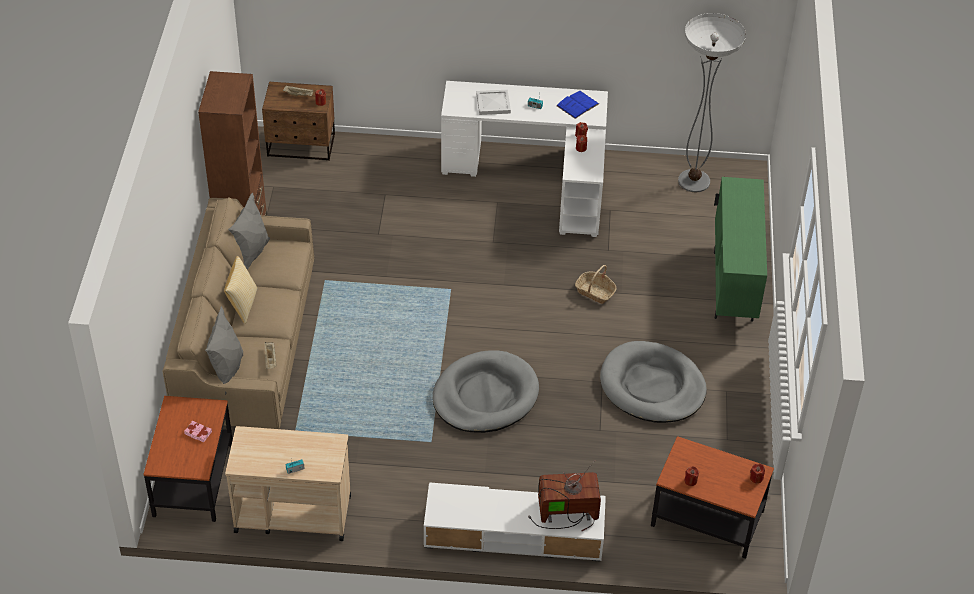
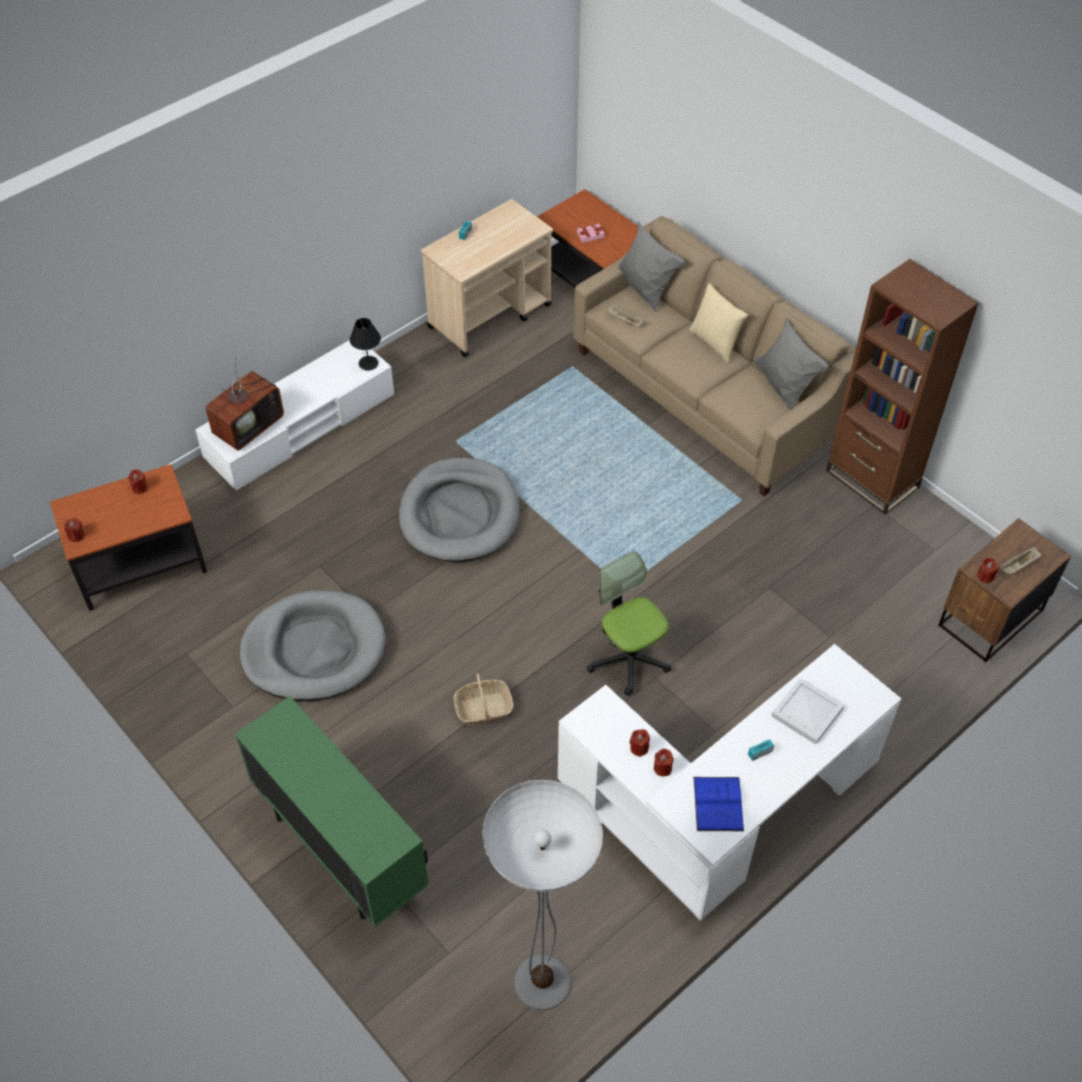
camera: 135 degrees right, 5 degrees up
none -> black table lamp [350,318,381,371]
none -> office chair [587,551,671,696]

